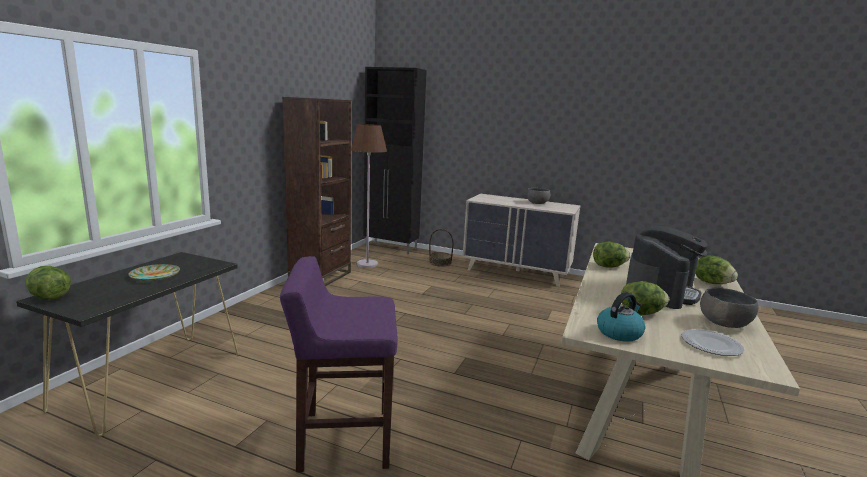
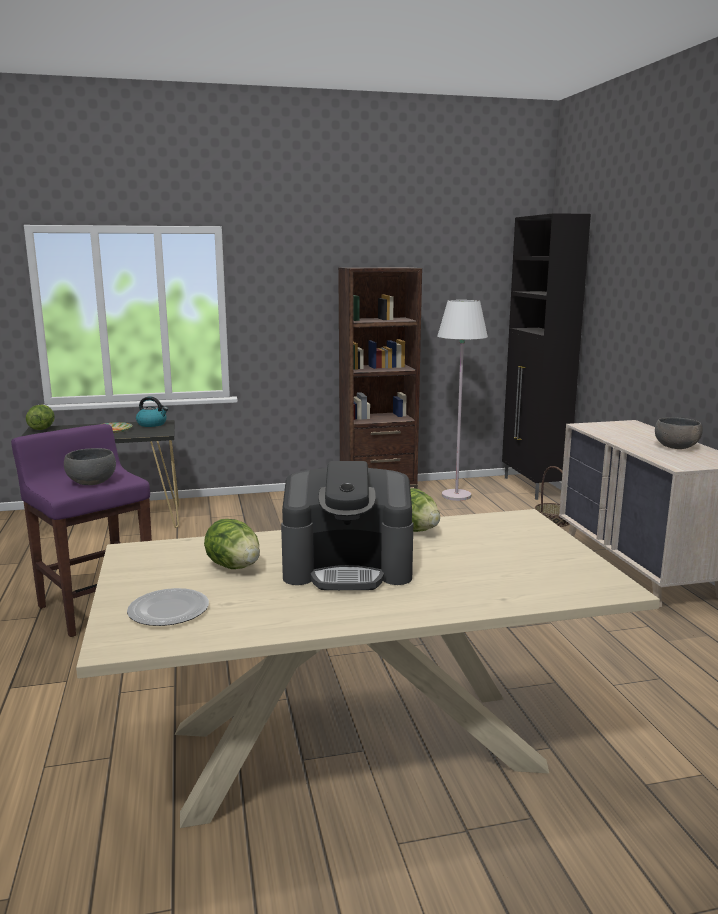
camera: 55 degrees right, 0 degrees up
brown floor lamp [351,124,387,268] -> white floor lamp [438,300,488,501]
kettle [597,292,646,342] -> kettle moved to [136,397,168,427]
lettuce [695,255,738,284] -> none
grey bowl [700,288,759,328] -> grey bowl moved to [64,448,116,485]

